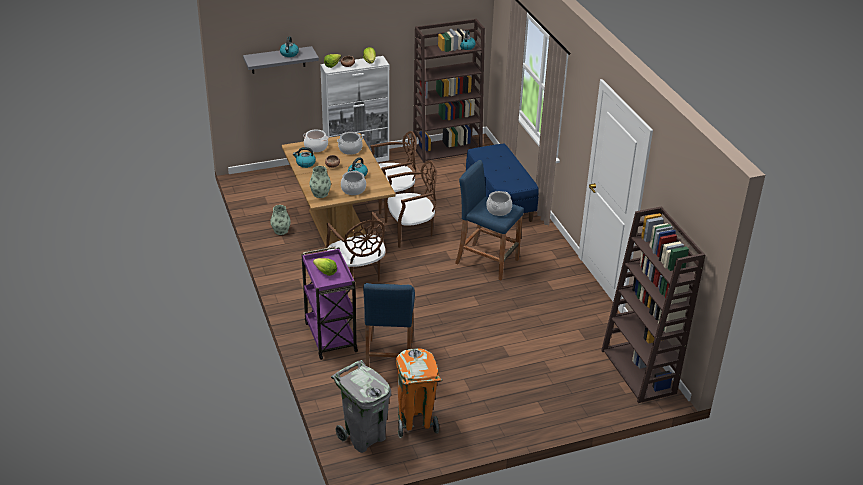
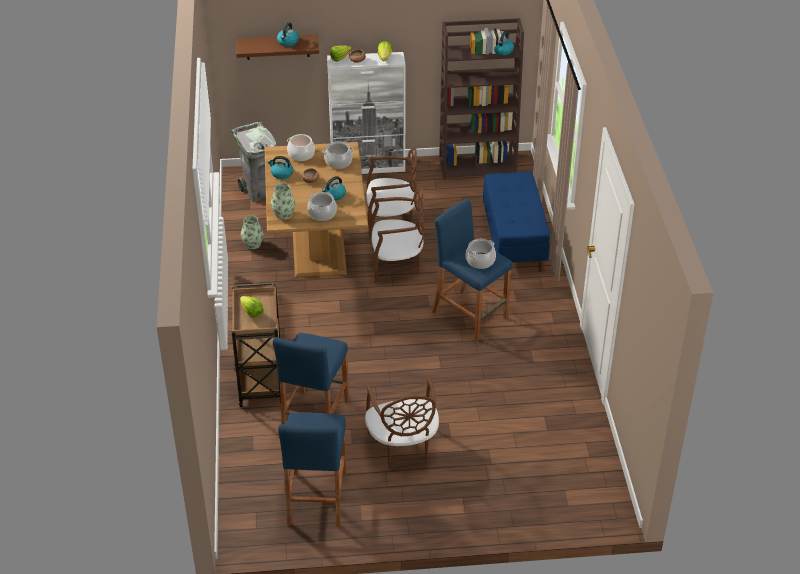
camera: 15 degrees right, 5 degrees up
grey shelf [243,46,319,74] -> brown shelf [236,35,319,60]
purple cart [301,246,358,360] -> brown cart [232,283,281,407]
brown chair [326,212,386,281] -> brown chair moved to [365,375,439,469]
grey trash can [331,360,391,453] -> grey trash can moved to [231,122,278,202]
orange trash can [396,348,443,438] -> blue stool [278,412,347,527]
brown bookcase [601,206,706,403] -> none

